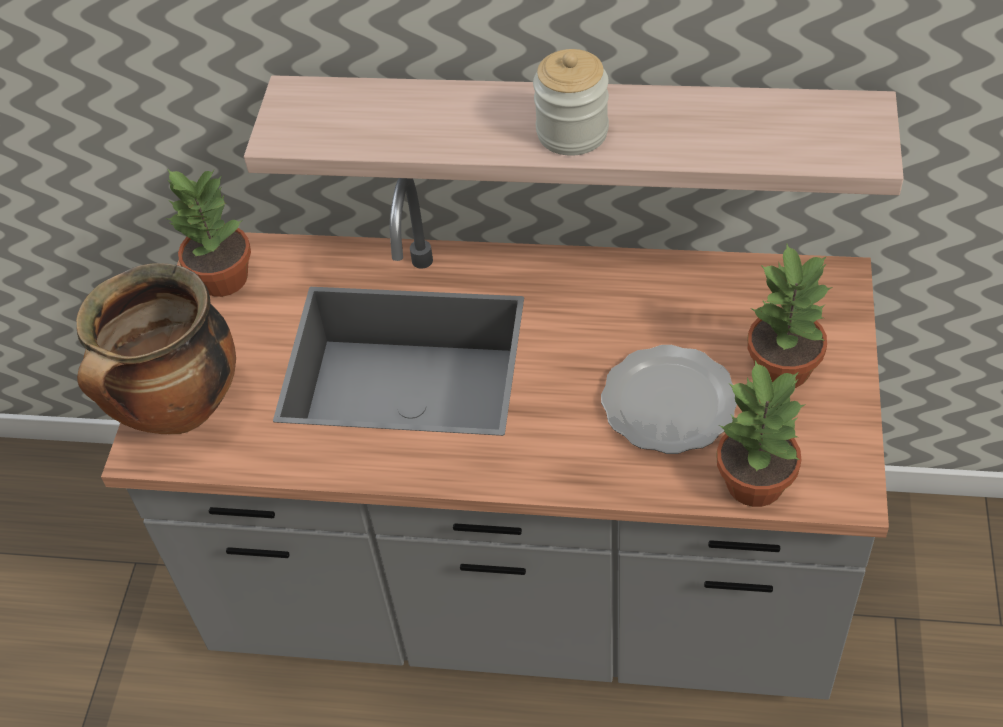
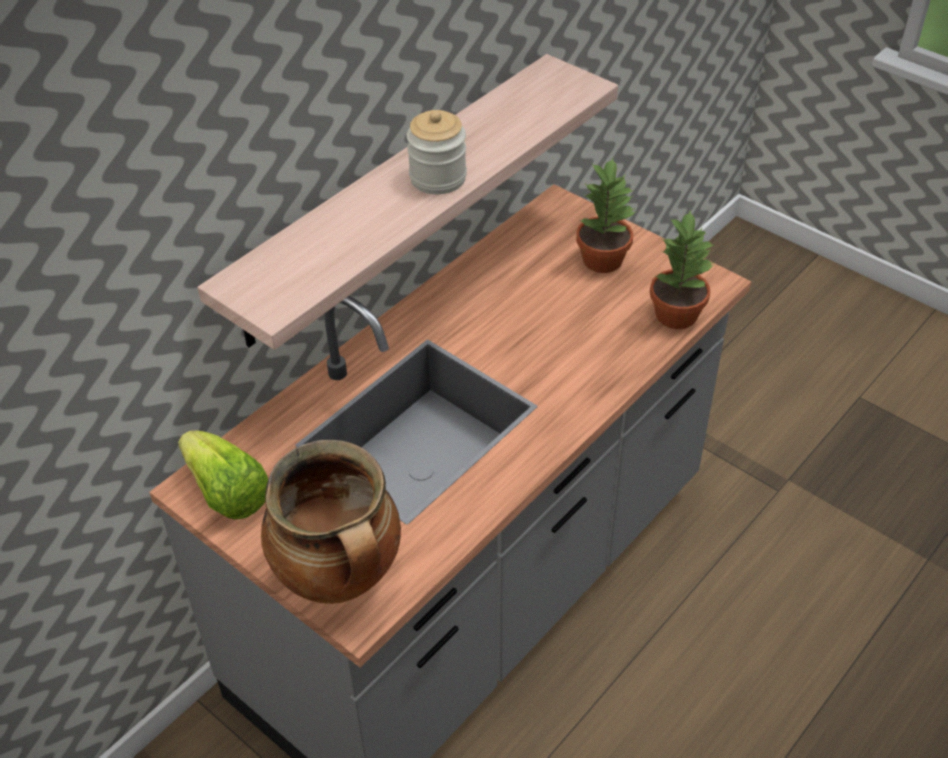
camera: 60 degrees left, 5 degrees down
potted plant [166,169,251,297] -> lettuce [178,430,268,520]
plate [601,345,737,454] -> none

